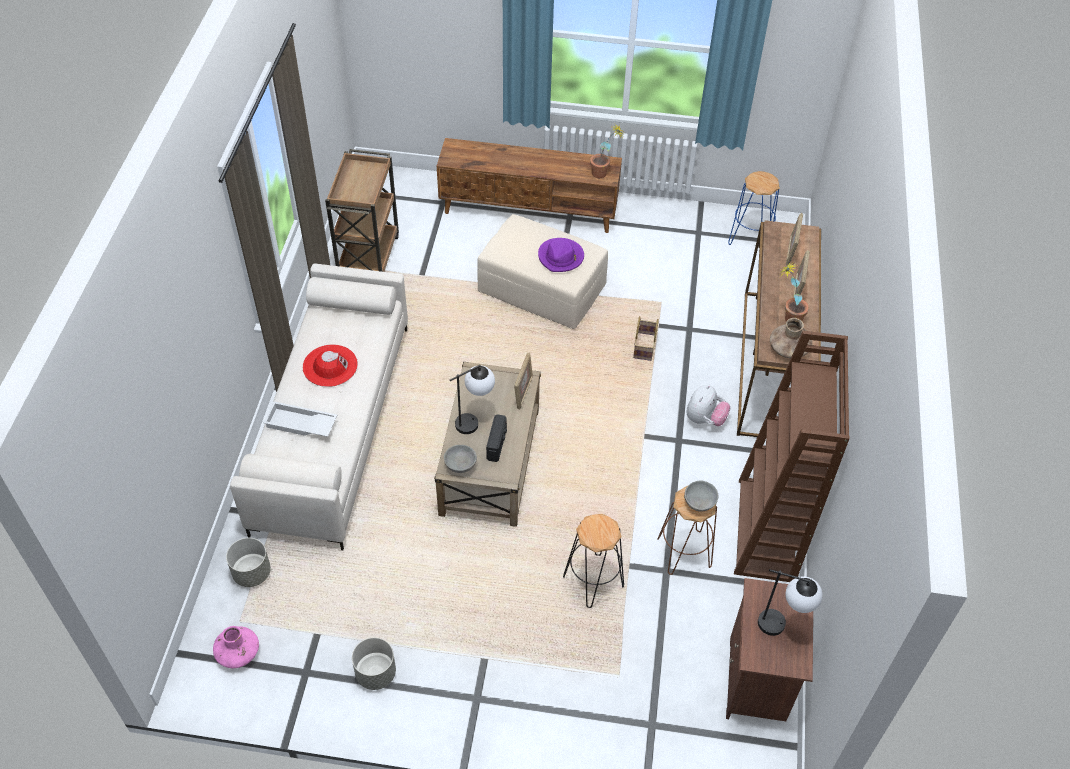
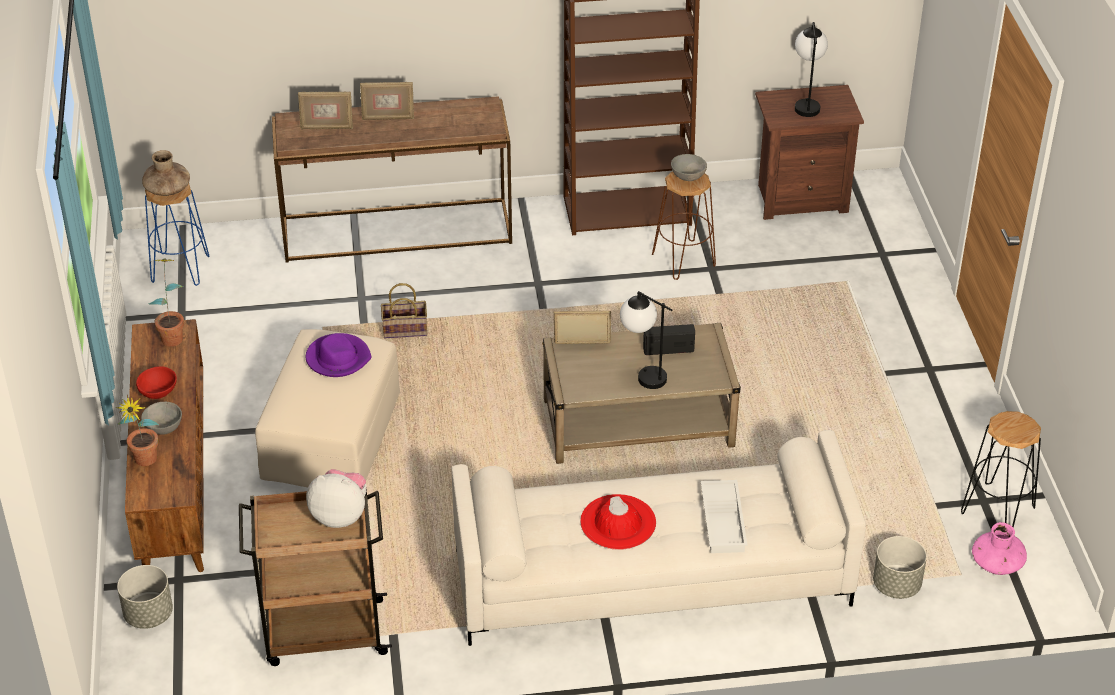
camera: 105 degrees left, 10 degrees down
grey planter [352,638,396,690] -> grey planter moved to [117,565,173,629]
grey bowl [444,445,477,473] -> grey bowl moved to [141,402,182,435]
black stool [563,514,624,608] -> black stool moved to [961,411,1041,527]
plush toy [687,384,730,426] -> plush toy moved to [306,469,366,528]
brown vase [770,318,812,358] -> brown vase moved to [142,150,190,196]
potted plant [779,262,809,321] -> potted plant moved to [116,395,159,466]
none -> red bowl [136,366,177,399]

